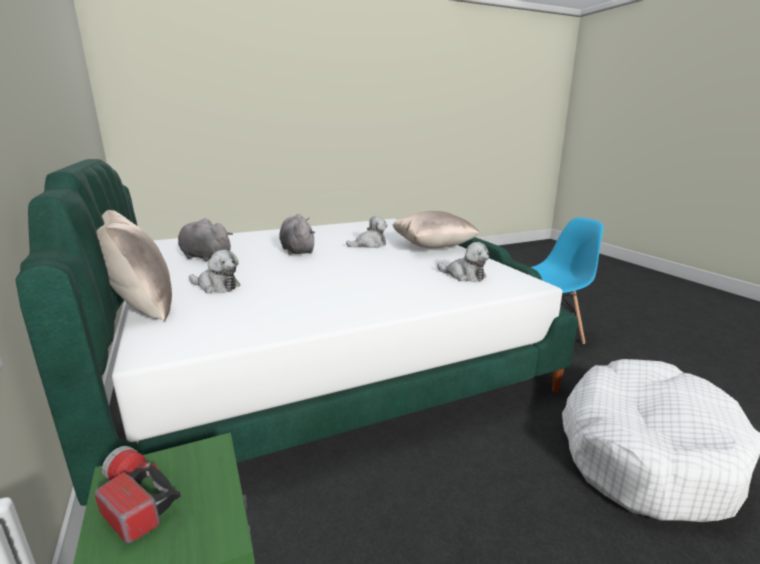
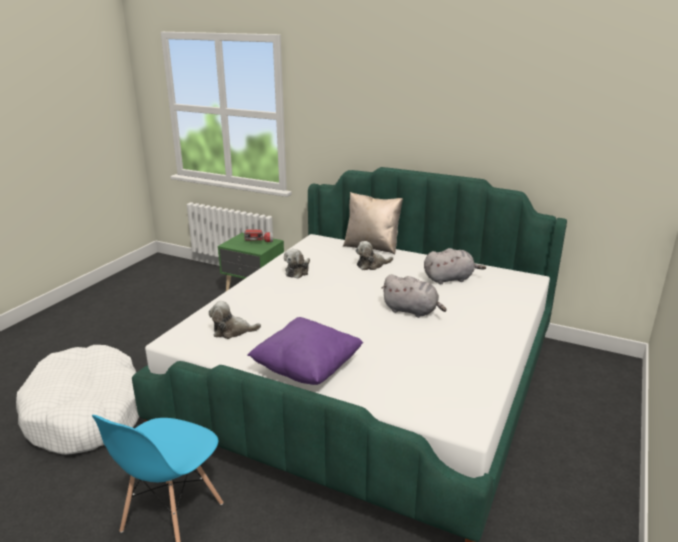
camera: 140 degrees right, 5 degrees up
plush toy [346,216,388,248] -> plush toy moved to [284,249,310,279]
beige pillow [392,211,480,248] -> purple pillow [247,317,363,385]

